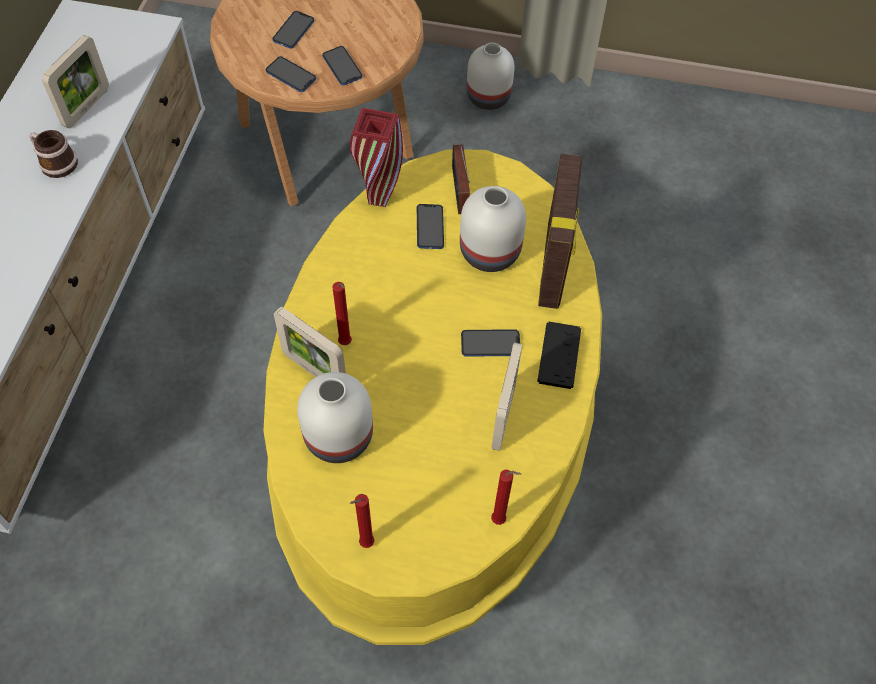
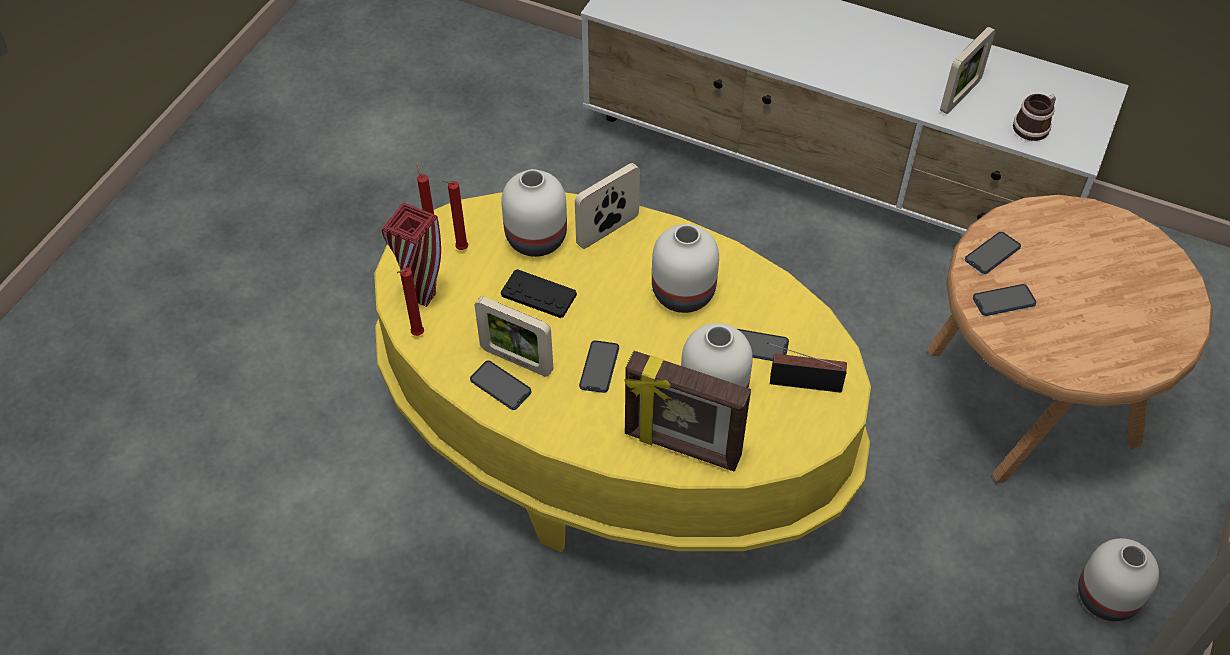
camera: 105 degrees right, 5 degrees down
mug [30,130,78,178] -> mug moved to [1013,94,1056,141]
picture frame [42,35,109,128] -> picture frame turned 90 degrees counterclockwise [940,27,996,114]
phone [272,11,314,49] -> phone moved to [470,360,531,410]
red candle [332,282,352,345] -> red candle moved to [441,180,468,250]
red vase [350,108,403,207] -> red vase moved to [381,202,441,307]
black game controller [537,322,581,389] -> black game controller moved to [501,269,577,318]
none -> white vase [652,224,719,313]

